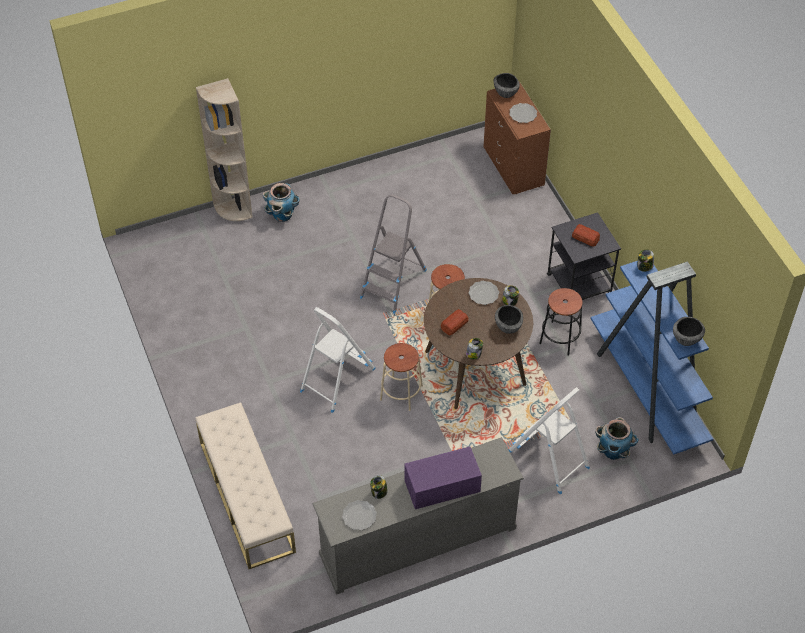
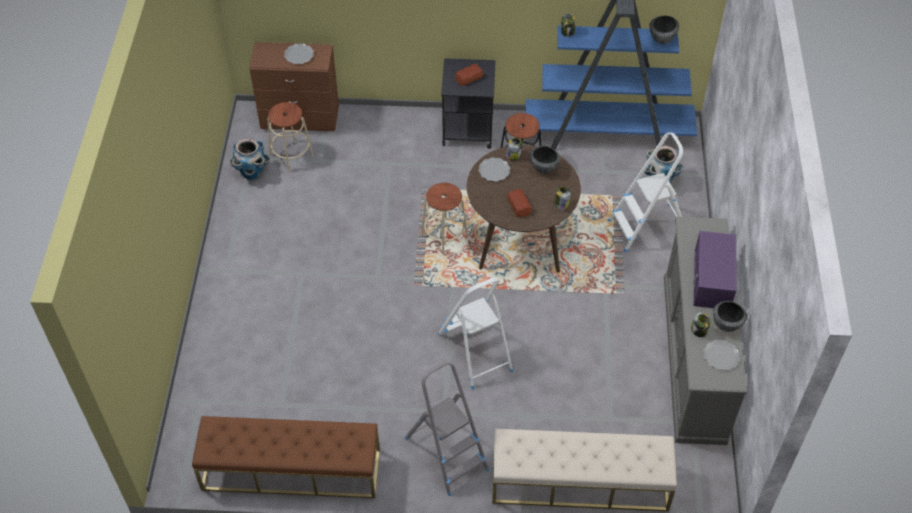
camera: 65 degrees left, 0 degrees up
beige bookcase [196,78,253,221] -> none
planter [263,183,300,222] -> planter moved to [229,139,270,180]
grey step ladder [360,195,427,314] -> grey step ladder moved to [404,361,489,496]
beige stool [380,343,423,411] -> beige stool moved to [268,102,314,172]
bowl [493,73,520,98] -> bowl moved to [713,301,748,332]
none -> brown bench [192,416,380,499]

